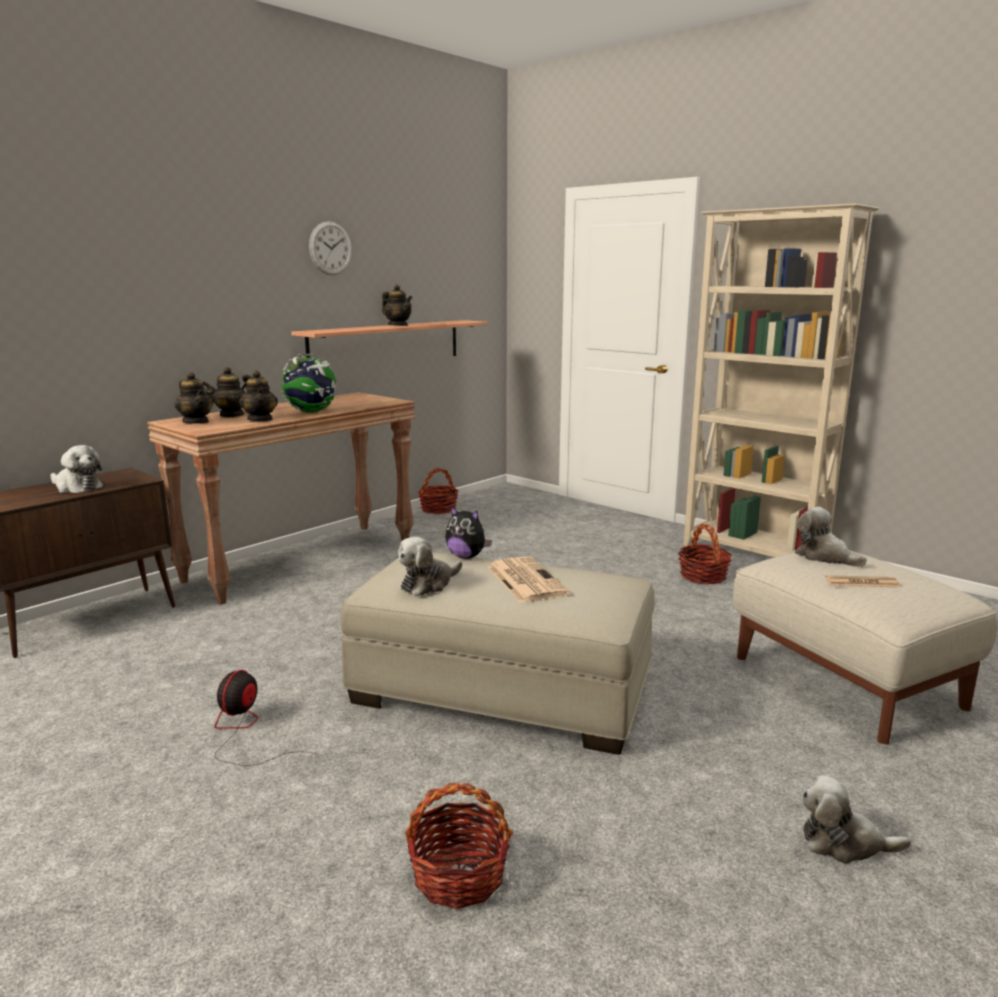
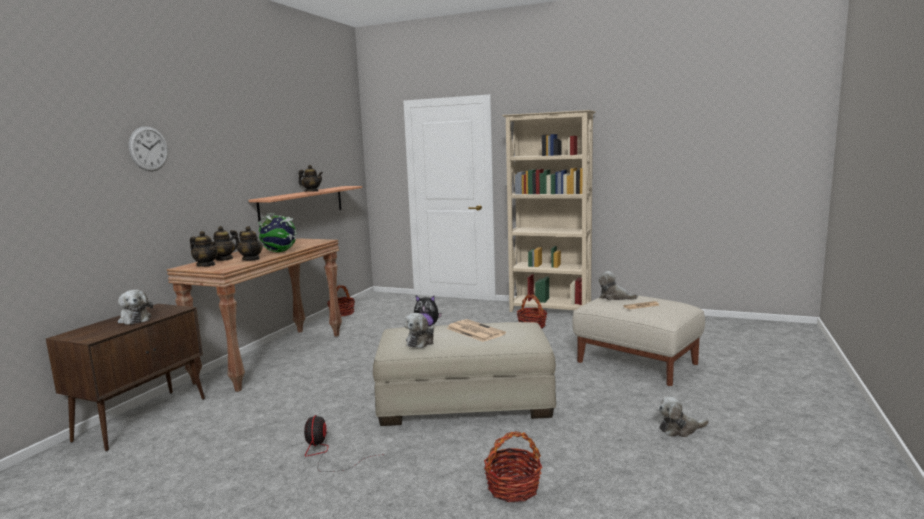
camera: 20 degrees left, 5 degrees down
plush toy [51,445,103,493] -> plush toy turned 45 degrees clockwise [118,290,153,325]
wall clock [309,221,352,275] -> wall clock moved to [129,126,168,172]

